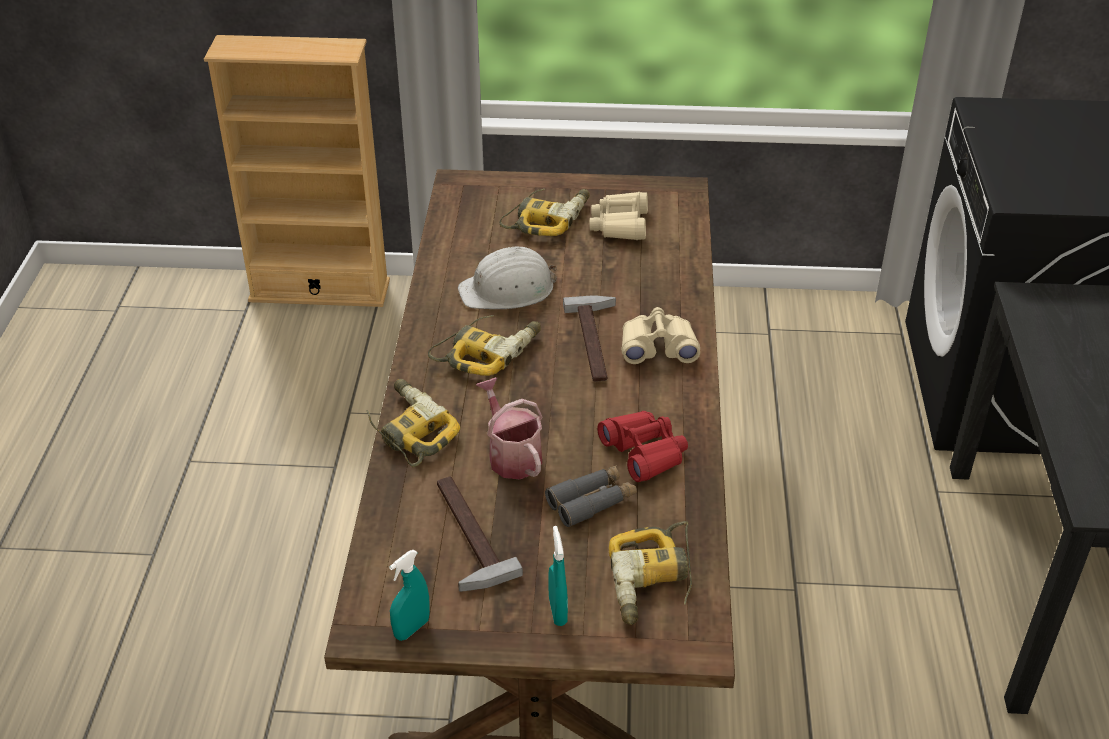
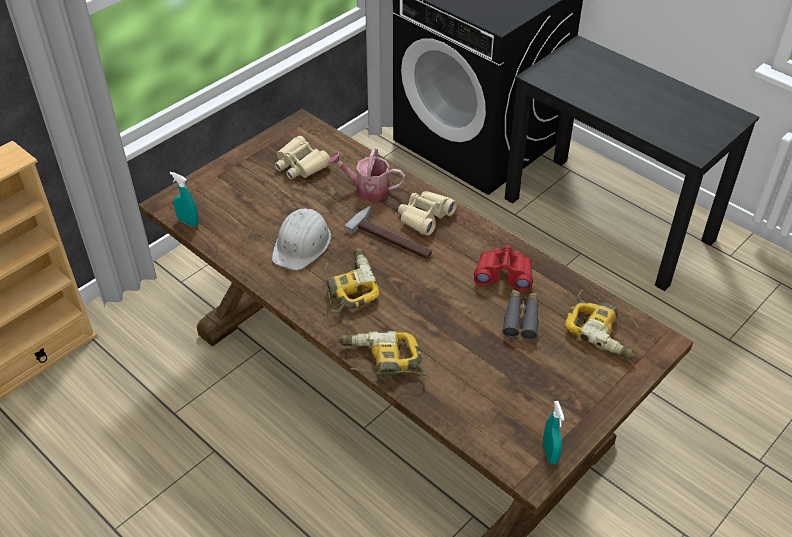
camera: 50 degrees left, 5 degrees up
hammer [437,477,523,592] -> none
watering can [476,377,543,479] -> watering can moved to [328,148,405,201]
power drill [500,188,590,236] -> none
turquoise spray bottle [549,526,568,626] -> turquoise spray bottle moved to [170,172,199,227]

